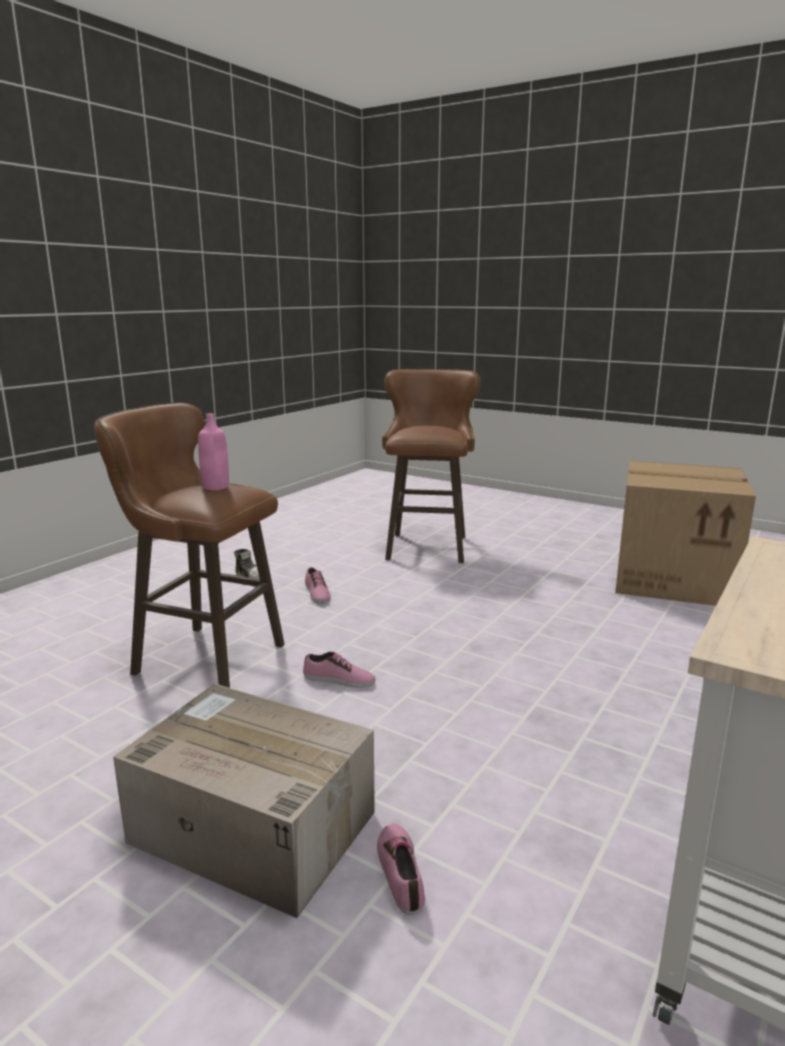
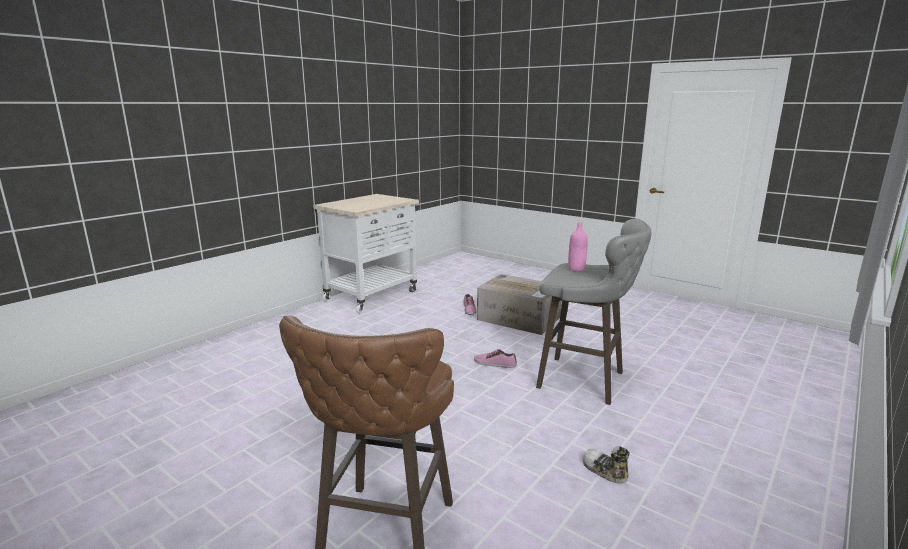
camera: 175 degrees left, 0 degrees up
brown stool [94,403,284,688] -> grey stool [536,219,652,405]
shoe [305,567,331,604] -> none
cardboard box [615,461,756,606] -> none

